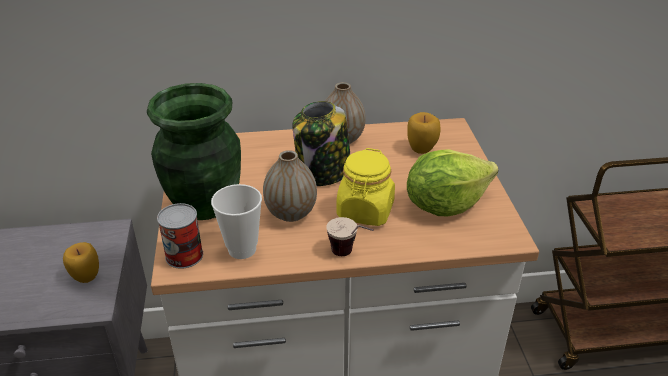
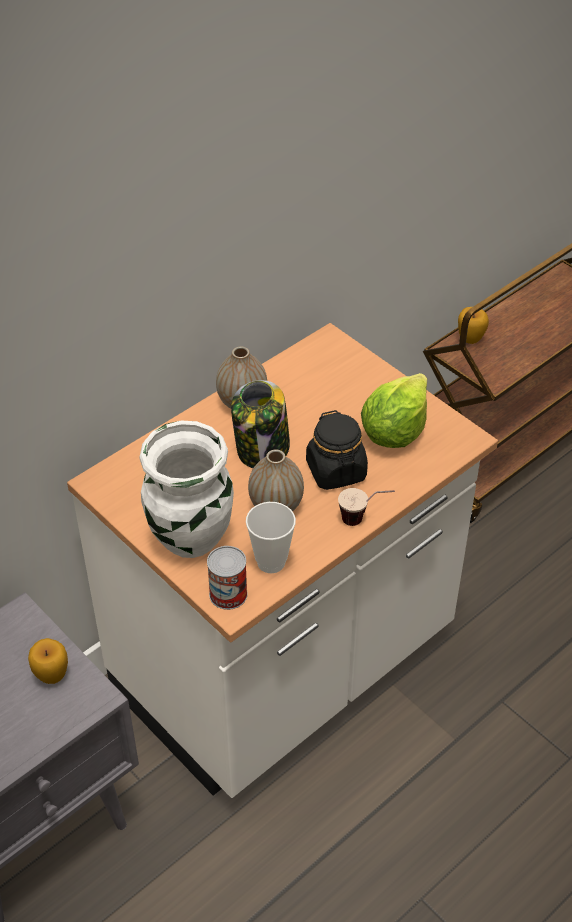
camera: 35 degrees left, 10 degrees up
green vase [147,83,241,220] -> white vase [140,421,234,558]
yellow jar [336,148,395,226] -> black jar [306,410,368,490]
apple [408,112,441,154] -> apple moved to [458,307,489,344]

